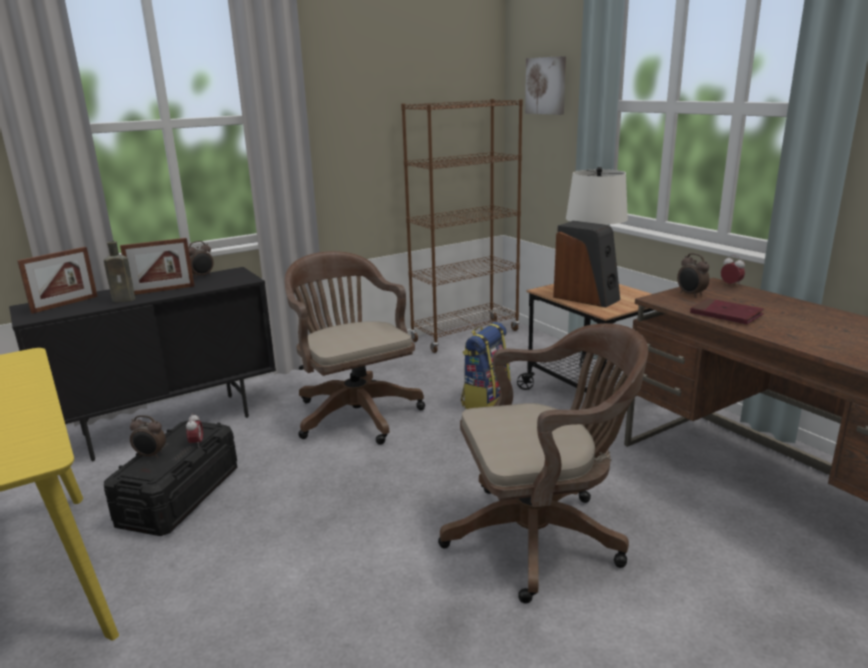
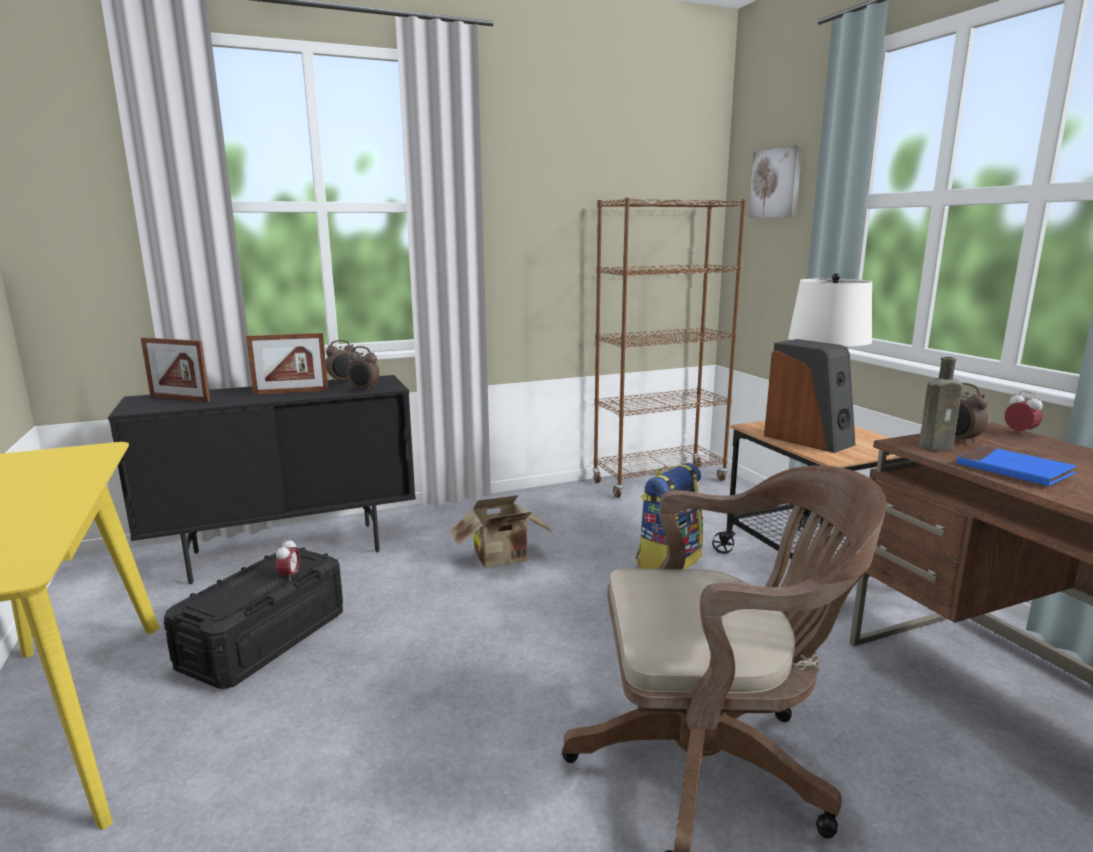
camera: 10 degrees right, 5 degrees down
picture frame [17,247,98,314] -> picture frame turned 60 degrees clockwise [141,337,210,402]
brown bottle [104,241,135,303] -> brown bottle moved to [919,357,963,451]
alarm clock [130,415,166,458] -> alarm clock moved to [346,346,380,391]
brown office chair [285,251,425,445] -> cardboard box [449,495,551,568]
red book [690,298,764,324] -> blue book [957,446,1077,486]

